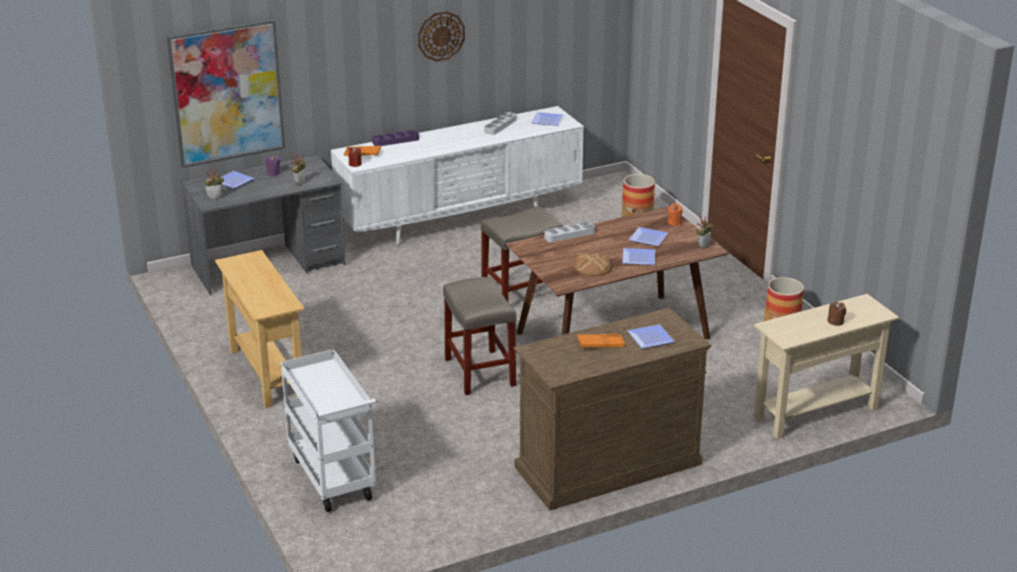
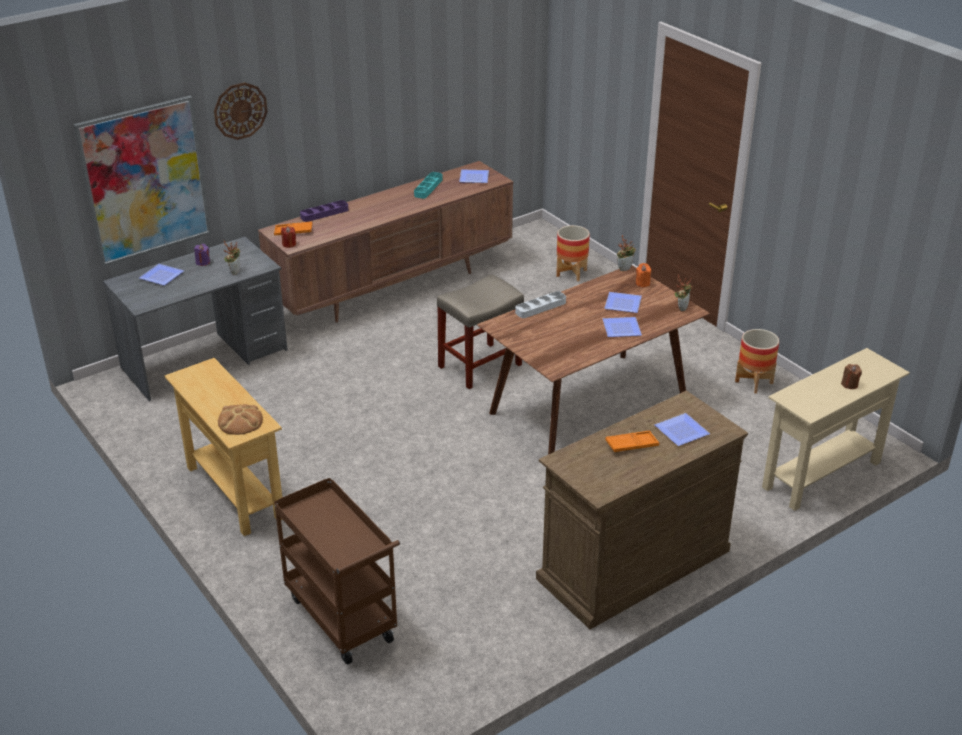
camera: 10 degrees left, 5 degrees up
potted plant [204,164,224,199] -> potted plant moved to [617,235,636,271]
white cart [281,350,376,512] -> brown cart [274,478,400,665]
white cabinet [331,106,584,245] -> brown cabinet [258,161,513,322]
wall clock [418,11,465,61] -> wall clock moved to [214,82,268,140]
beige stool [443,277,517,395] -> none
grey tray [484,112,516,135] -> turquoise tray [414,172,443,199]
bread [574,253,612,276] -> bread moved to [218,404,263,435]

